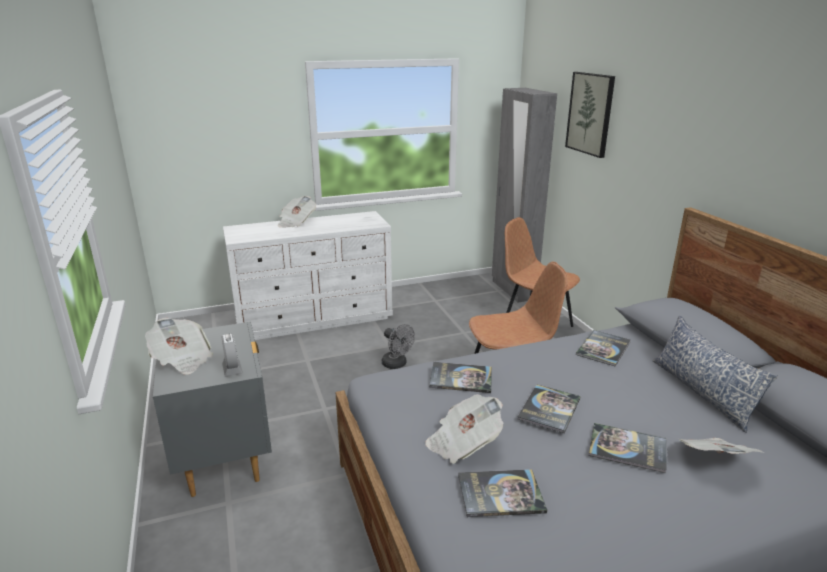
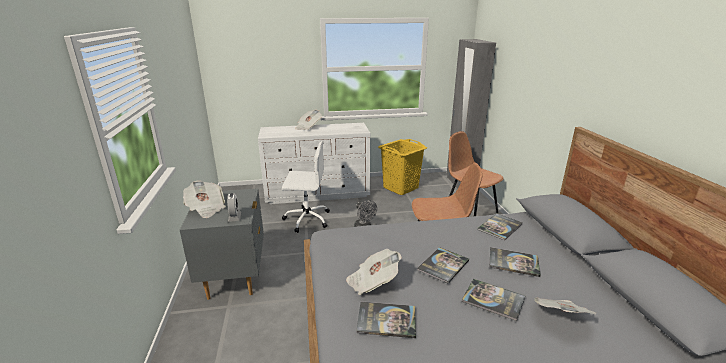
camera: 10 degrees right, 0 degrees up
book [429,362,492,393] -> book moved to [490,247,541,277]
picture [565,72,615,158] -> none
pillow [653,316,778,433] -> none
none -> white office chair [282,141,330,233]
none -> yellow laundry basket [378,139,427,195]

